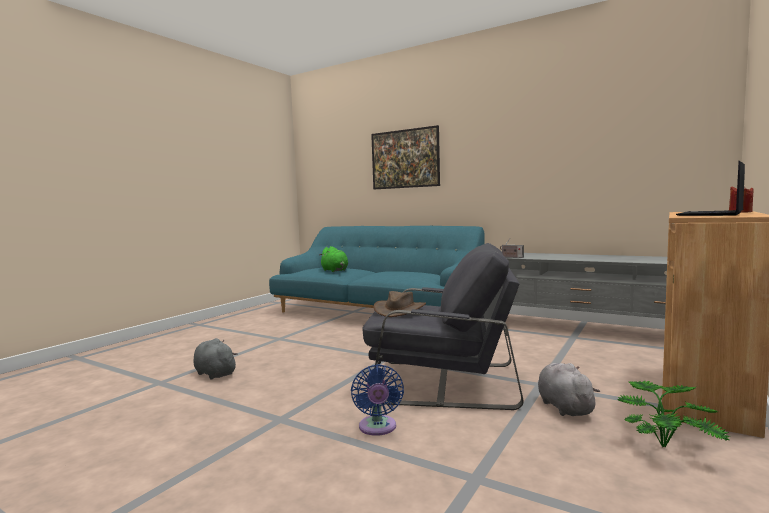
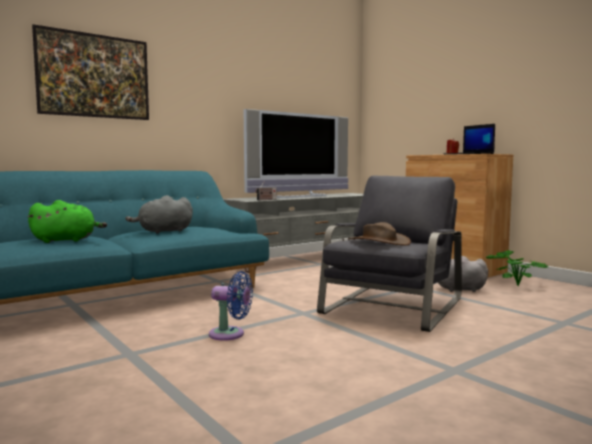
camera: 70 degrees left, 0 degrees up
grey plush toy [193,338,238,380] -> grey plush toy moved to [126,195,193,234]
blue fan [351,364,404,436] -> blue fan moved to [209,271,253,341]
none -> television [244,109,348,198]

